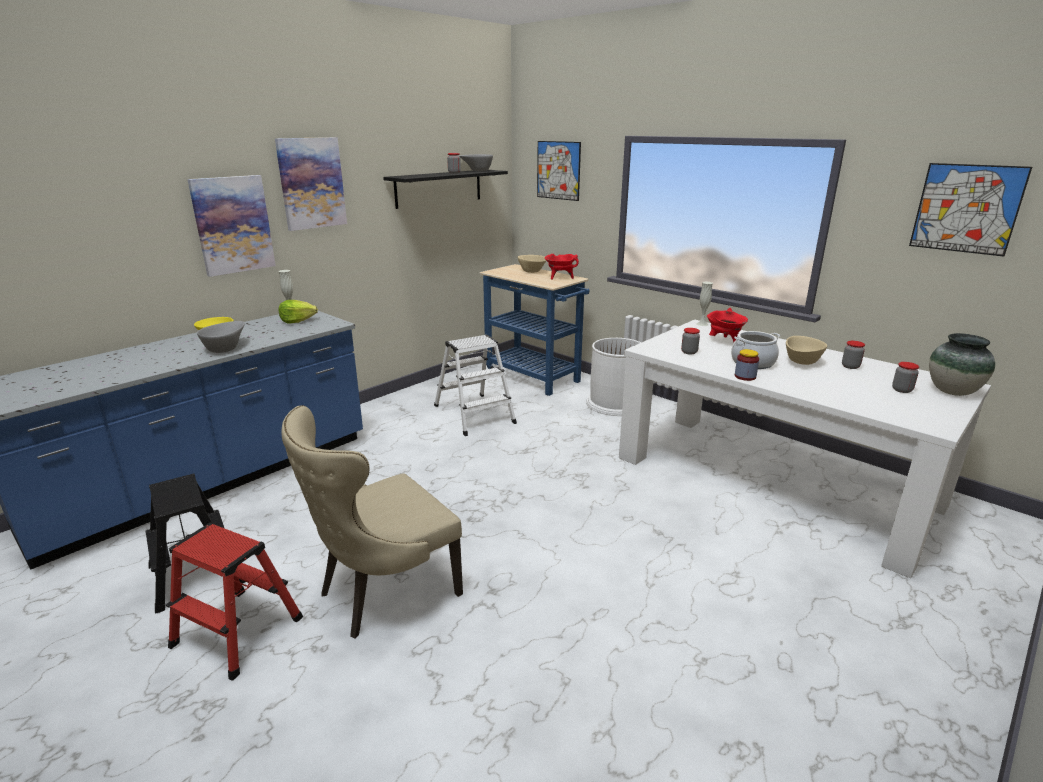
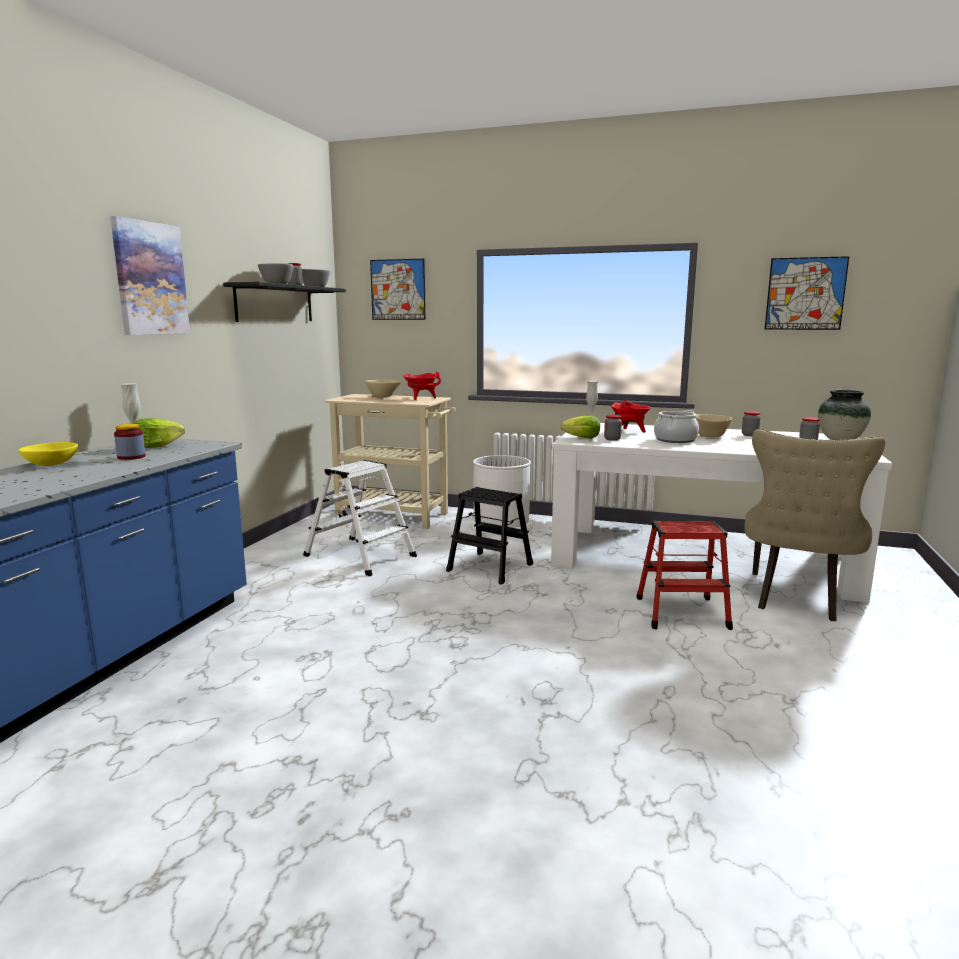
camera: 25 degrees left, 10 degrees down
black step ladder [145,474,245,613] -> black step ladder moved to [446,487,533,585]
red step ladder [166,522,303,681] -> red step ladder moved to [636,520,733,630]
picture [187,175,276,277] -> none
grey bowl [197,321,245,353] -> grey bowl moved to [258,263,294,284]
beige chair [281,405,463,639] -> beige chair moved to [745,429,885,621]
blue cart [480,264,590,396] -> beige cart [325,394,456,529]
jar [735,349,759,381] -> jar moved to [114,424,146,460]
none -> lettuce [561,416,600,439]

